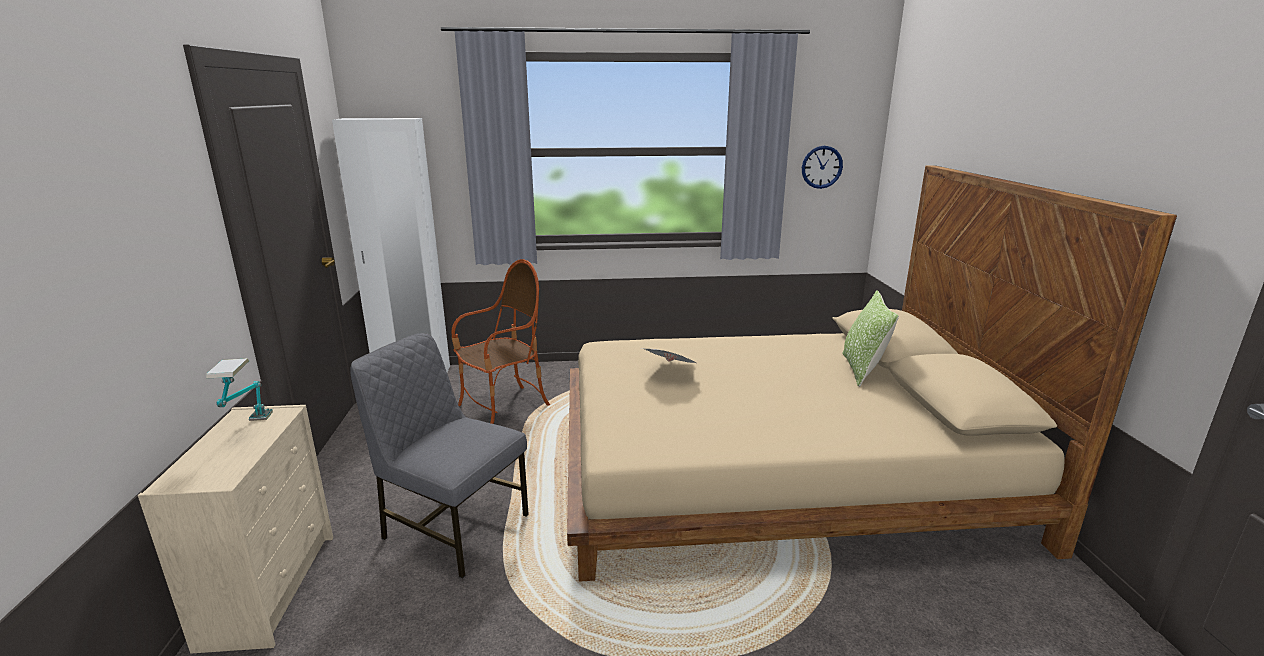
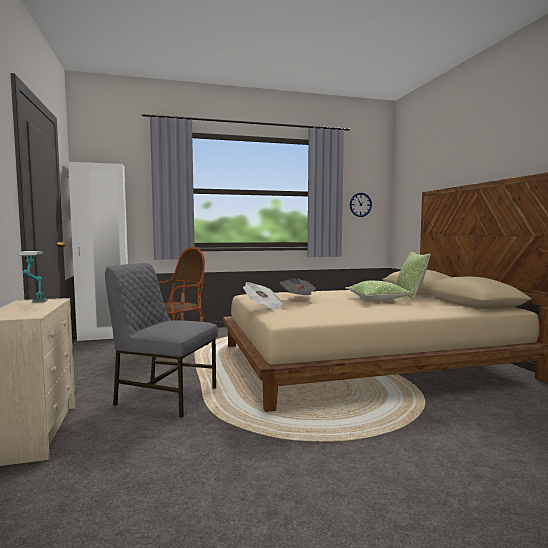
camera: 10 degrees left, 15 degrees down
none -> newspaper [243,282,284,310]
none -> pillow [345,281,414,301]

